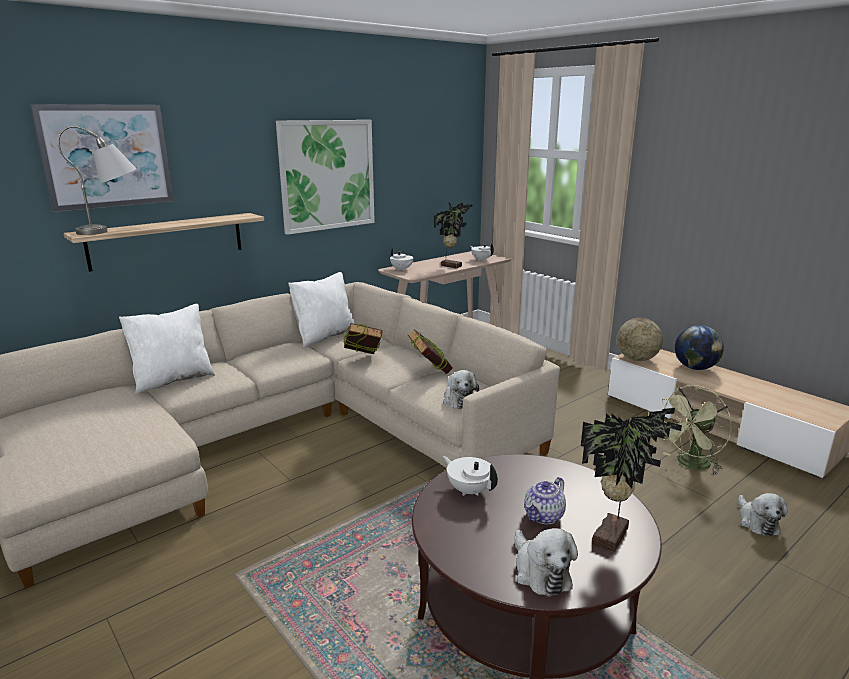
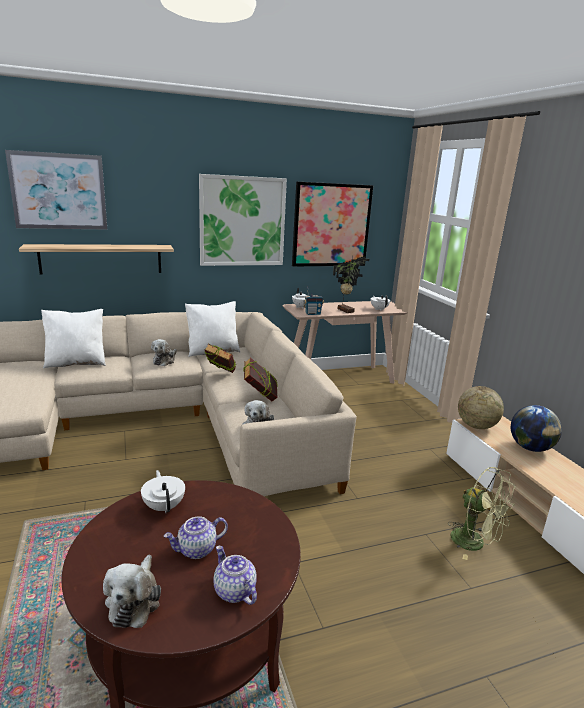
camera: 20 degrees right, 0 degrees up
grey table lamp [58,126,137,235] -> none
potted plant [581,408,682,552] -> teapot [213,546,257,605]
green fan [662,385,732,475] -> green fan turned 120 degrees counterclockwise [448,467,516,560]
plush toy [738,493,788,536] -> plush toy moved to [151,339,177,366]
none -> picture [292,181,373,266]
none -> radio [303,287,324,315]

